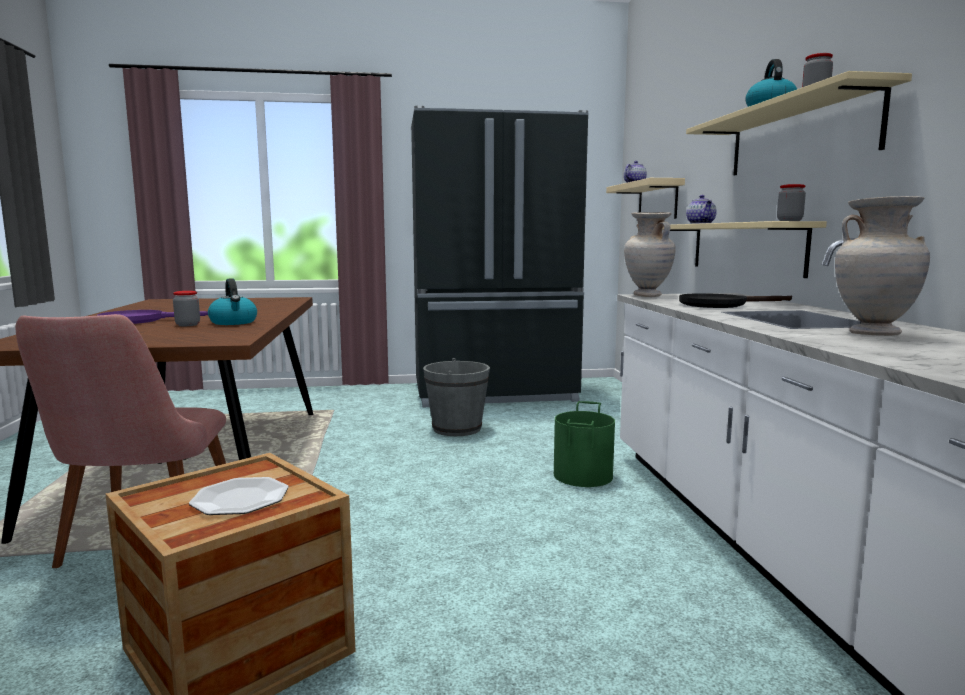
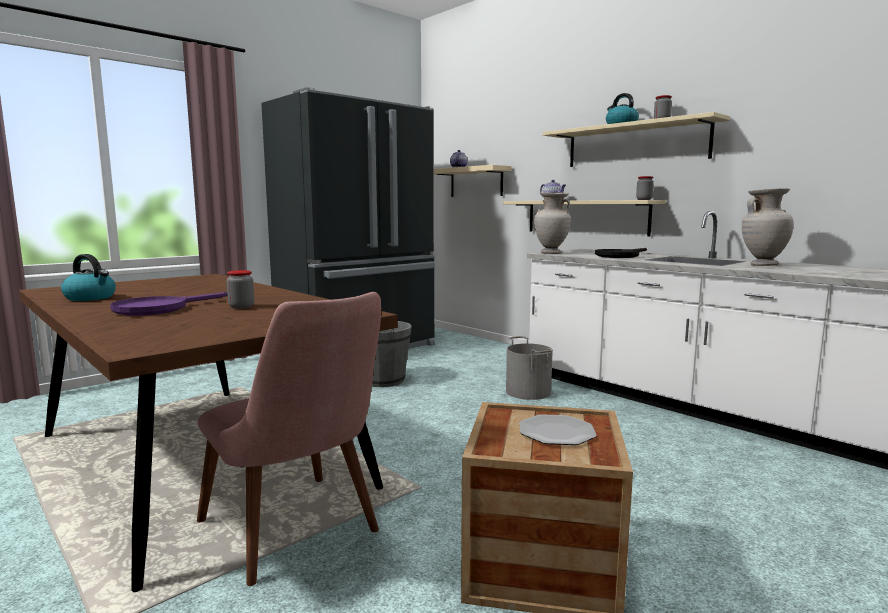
camera: 35 degrees left, 0 degrees up
kettle [208,279,257,325] -> kettle moved to [61,254,116,301]
green bucket [554,401,615,487] -> grey bucket [506,336,553,400]

